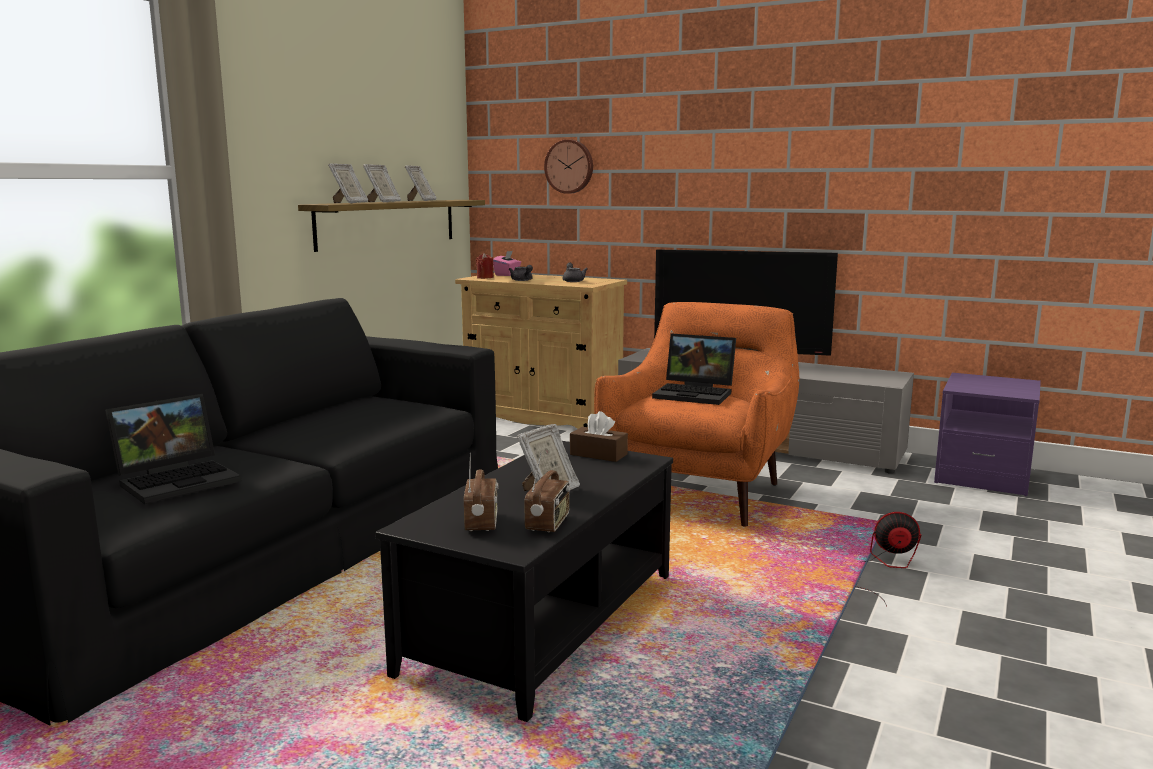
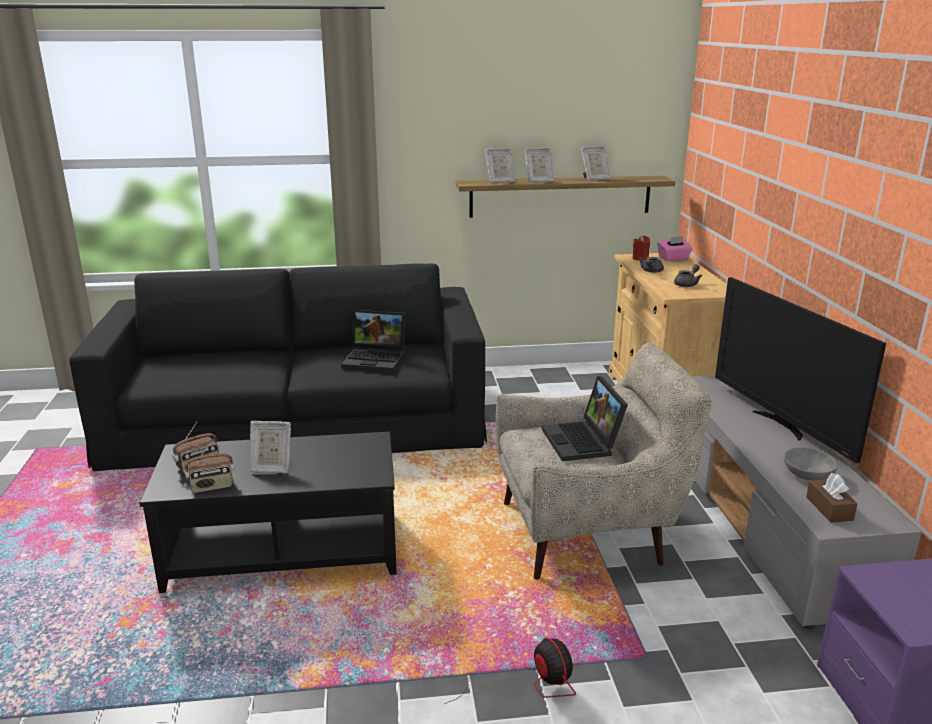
camera: 55 degrees right, 10 degrees up
laptop [105,394,241,504] -> laptop moved to [341,310,405,372]
wall clock [544,139,593,194] -> none
brown tissue box [570,411,628,462] -> brown tissue box moved to [806,473,858,523]
orange armchair [594,302,799,526] -> beige armchair [496,343,713,580]
none -> grey bowl [784,447,838,480]

